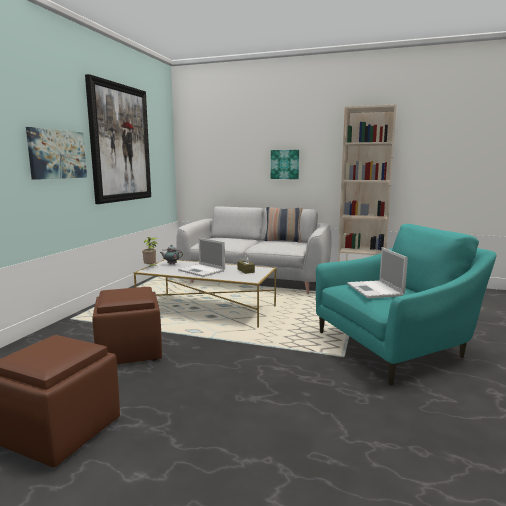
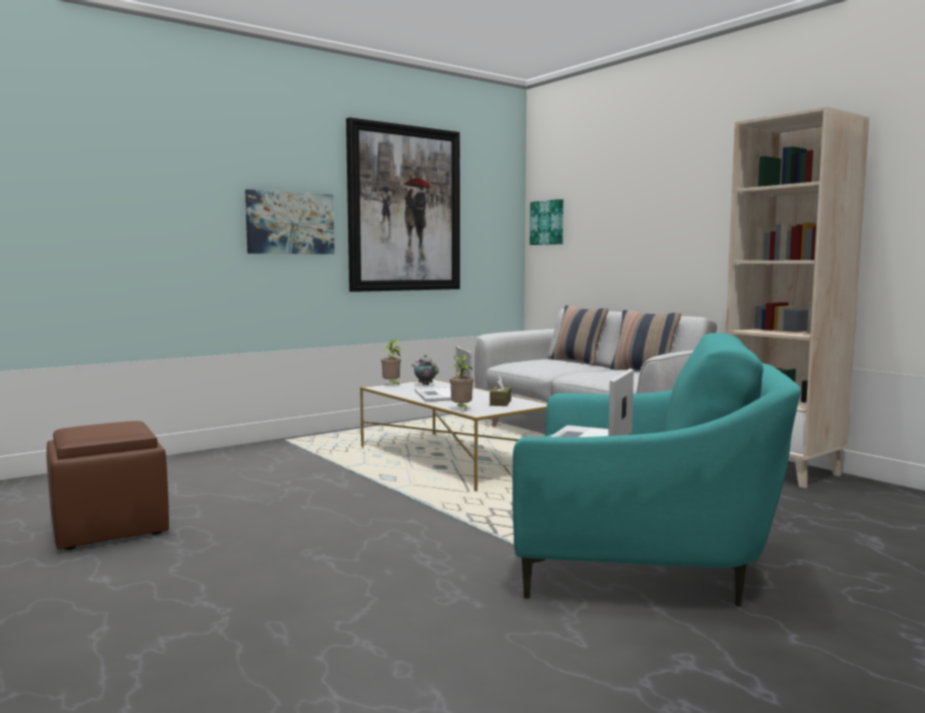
camera: 35 degrees right, 5 degrees down
brown ottoman [92,287,162,364] -> none
picture [271,150,299,179] -> picture moved to [530,199,563,245]
none -> potted plant [450,355,474,412]
none -> pillow [551,305,609,365]

